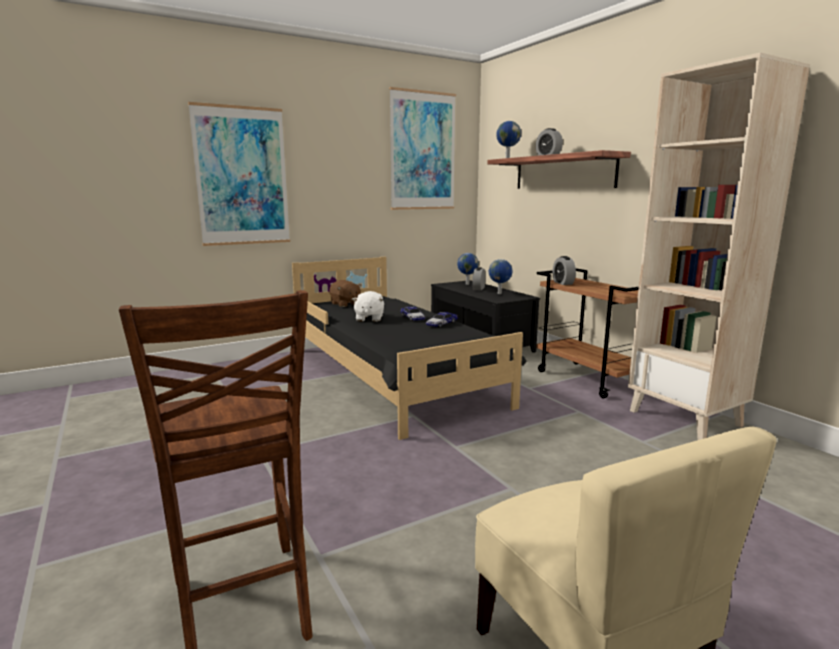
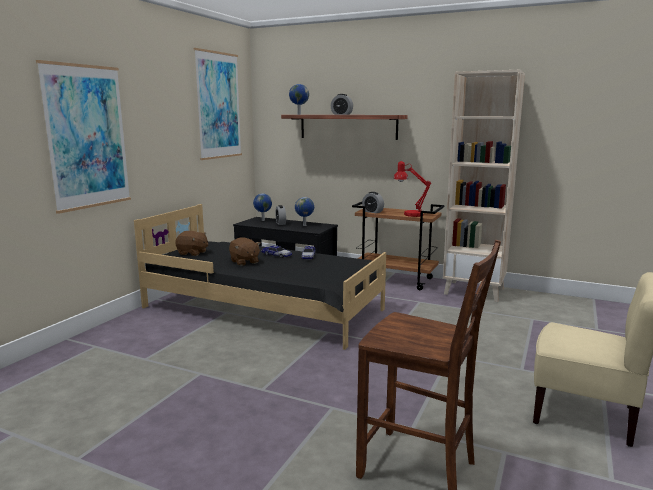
camera: 35 degrees left, 0 degrees up
white plush toy [352,291,384,322] -> brown plush toy [229,237,261,266]
none -> red table lamp [394,161,431,217]

